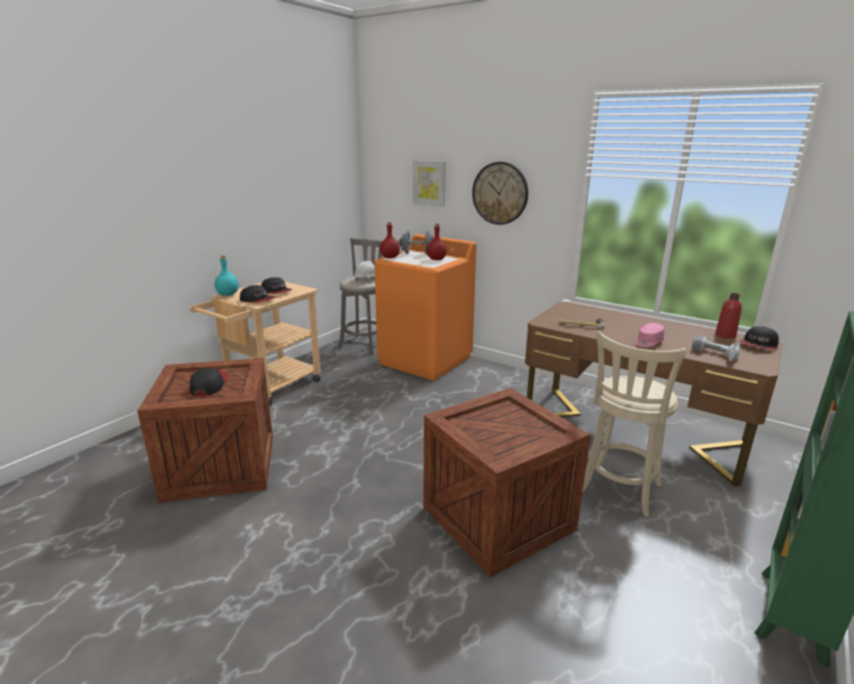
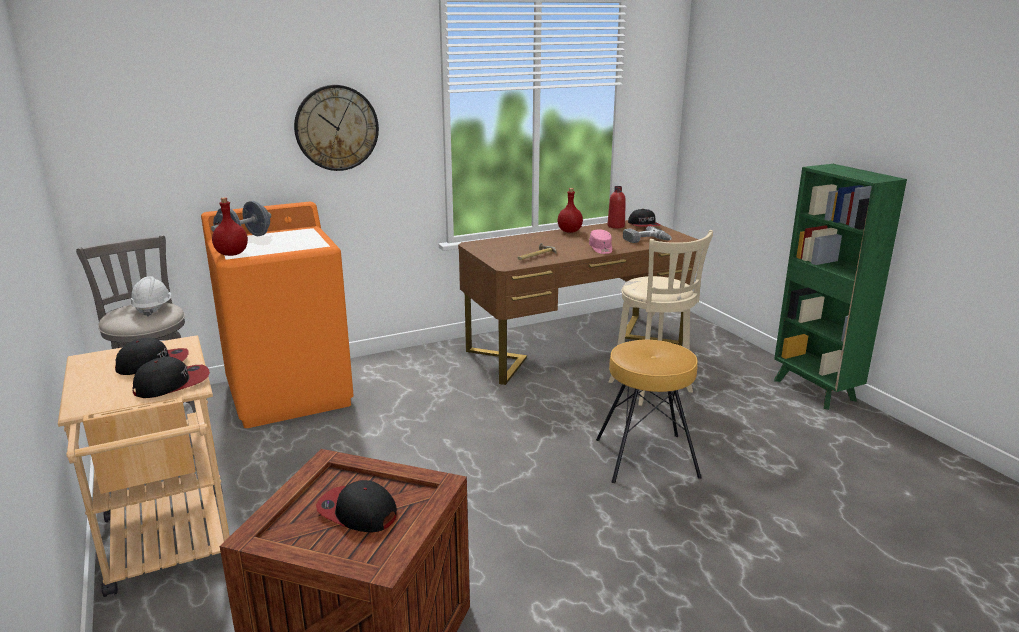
camera: 60 degrees left, 0 degrees up
turquoise bottle [215,255,239,296] -> none
picture [413,160,446,207] -> none
crate [423,388,591,577] -> brown stool [596,339,702,483]
red bottle [427,224,447,260] -> red bottle moved to [558,188,583,233]

